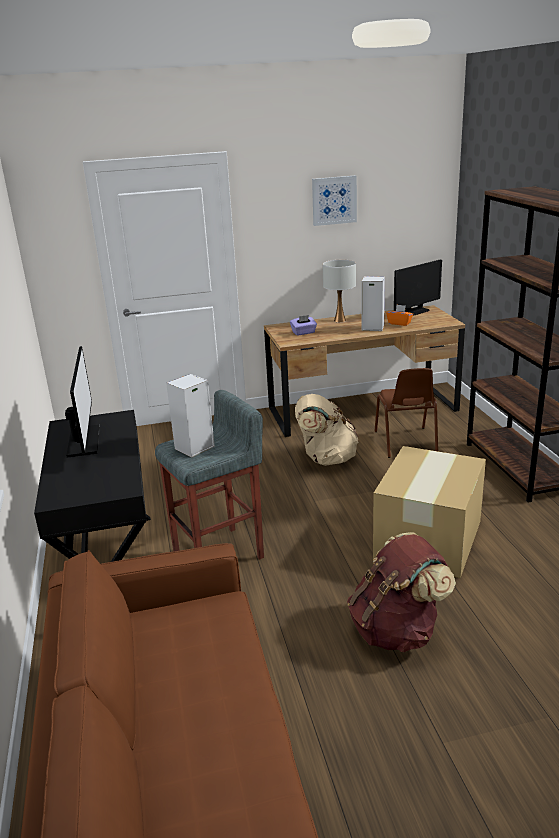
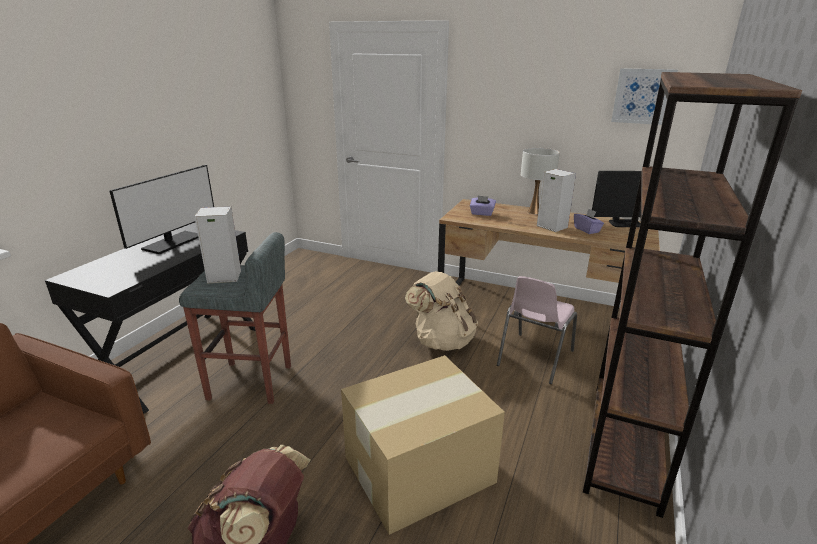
camera: 35 degrees right, 0 degrees up
picture [312,175,357,226] -> picture moved to [611,68,678,125]
brown chair [374,368,438,458] -> pink chair [497,276,577,384]
orange tissue box [386,304,413,326] -> purple tissue box [574,209,604,234]

